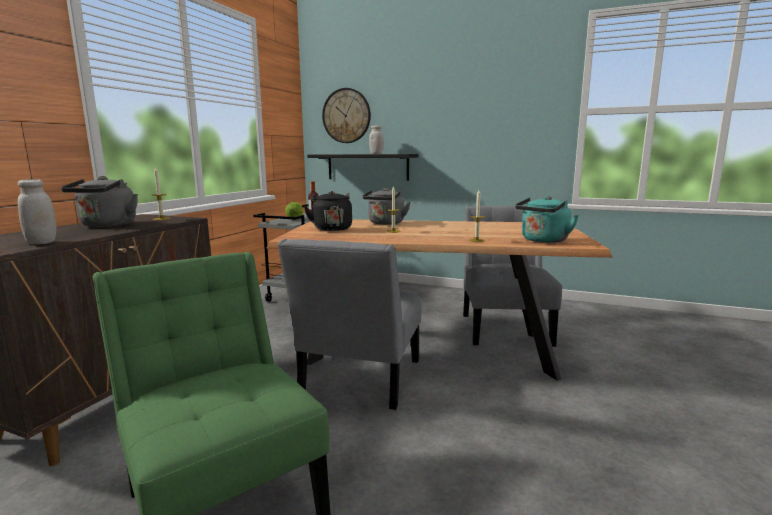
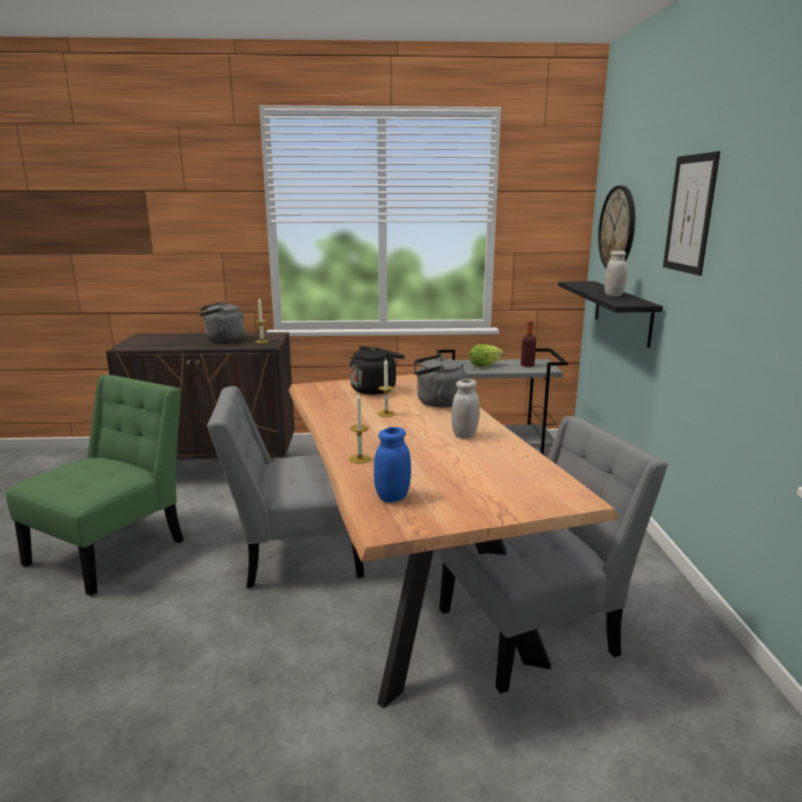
camera: 65 degrees right, 5 degrees up
white jar [18,179,57,244] -> white jar moved to [452,379,480,439]
turquoise kettle [515,196,579,243] -> blue jar [374,427,411,503]
none -> picture [663,151,720,276]

